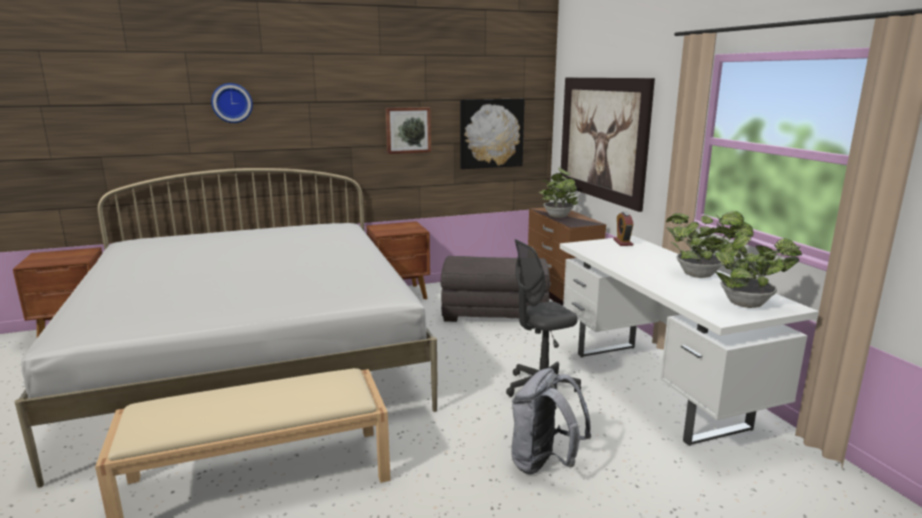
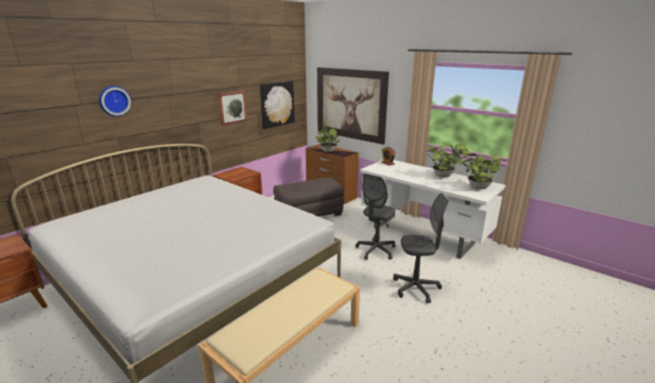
camera: 30 degrees left, 5 degrees up
grey backpack [511,368,591,474] -> grey office chair [393,193,449,304]

